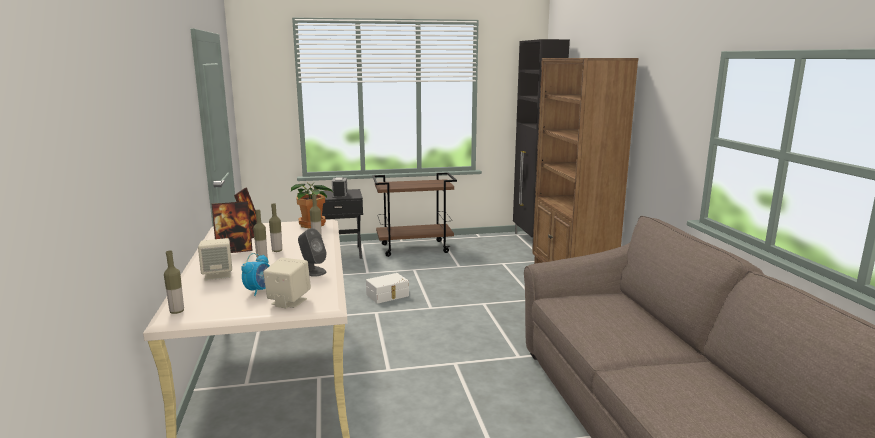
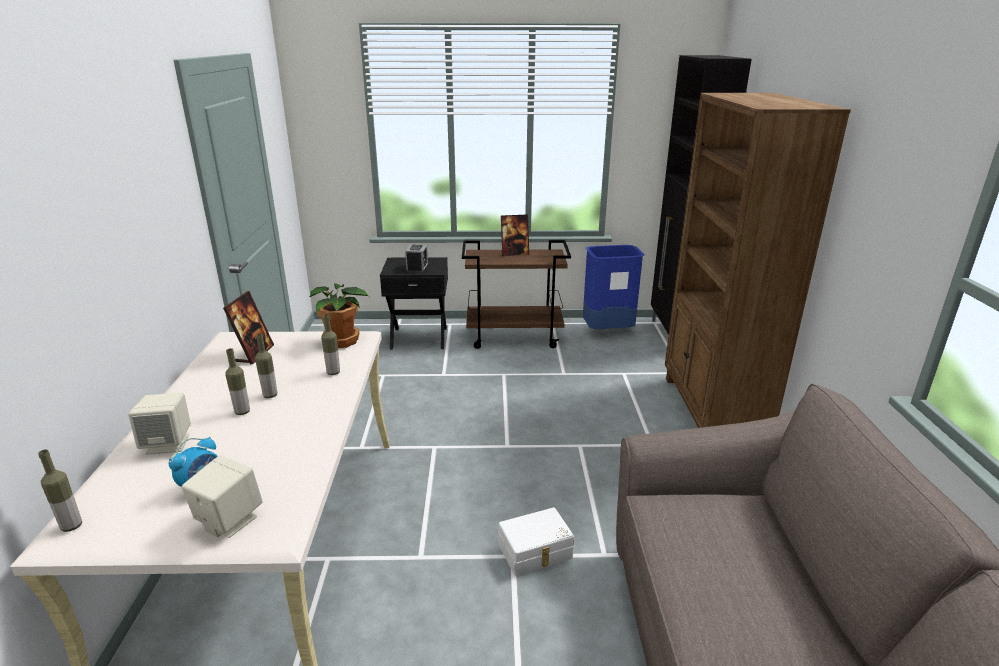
camera: 10 degrees right, 10 degrees up
picture frame [212,201,253,253] -> picture frame moved to [501,214,529,256]
grey speaker [298,228,327,277] -> none
white storage box [366,273,409,304] -> white storage box moved to [499,507,574,576]
none -> blue trash can [583,245,645,329]

